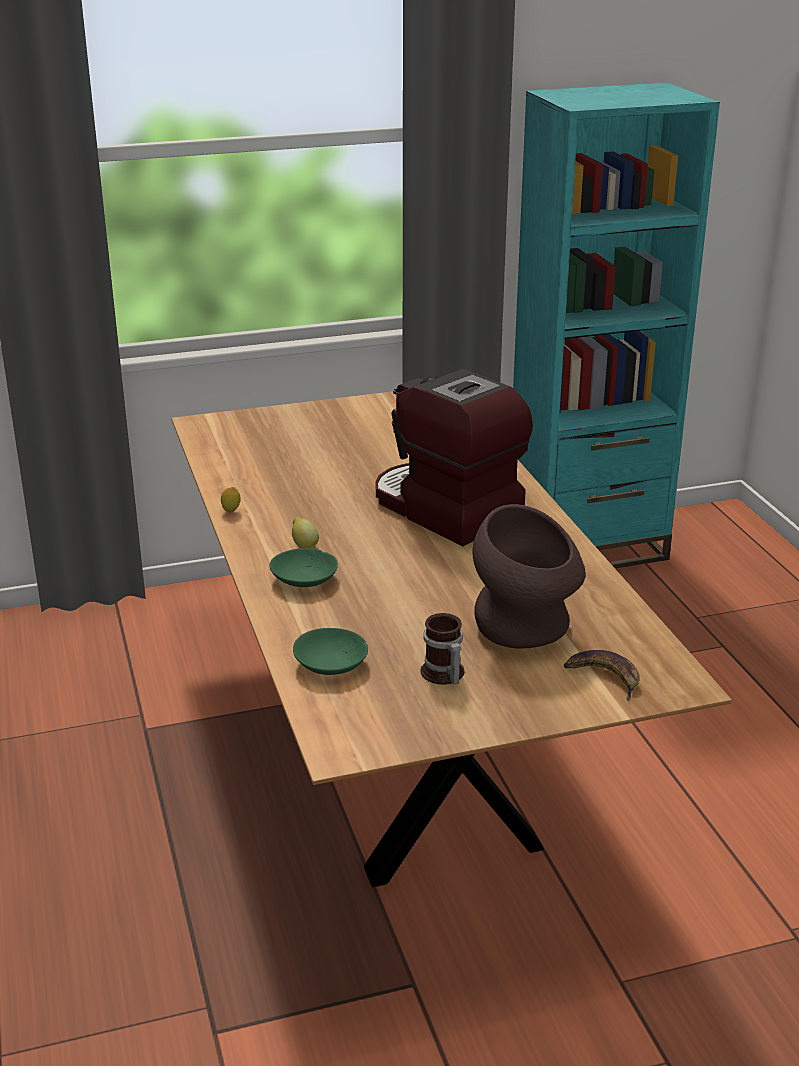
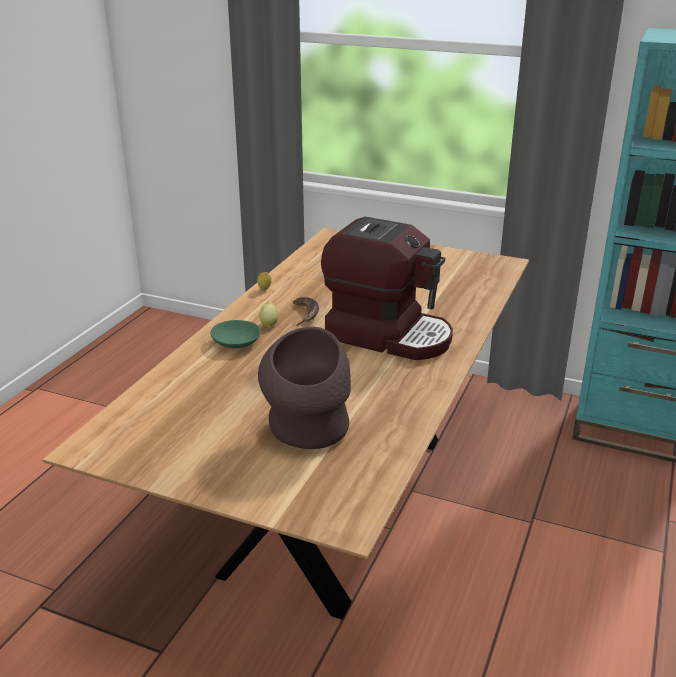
camera: 40 degrees right, 0 degrees up
green bowl [293,628,368,675] -> none
coffee machine [376,369,533,546] -> coffee machine turned 120 degrees clockwise [321,217,453,360]
mug [421,613,464,685] -> none
banana [564,650,640,701] -> banana moved to [293,297,319,326]

